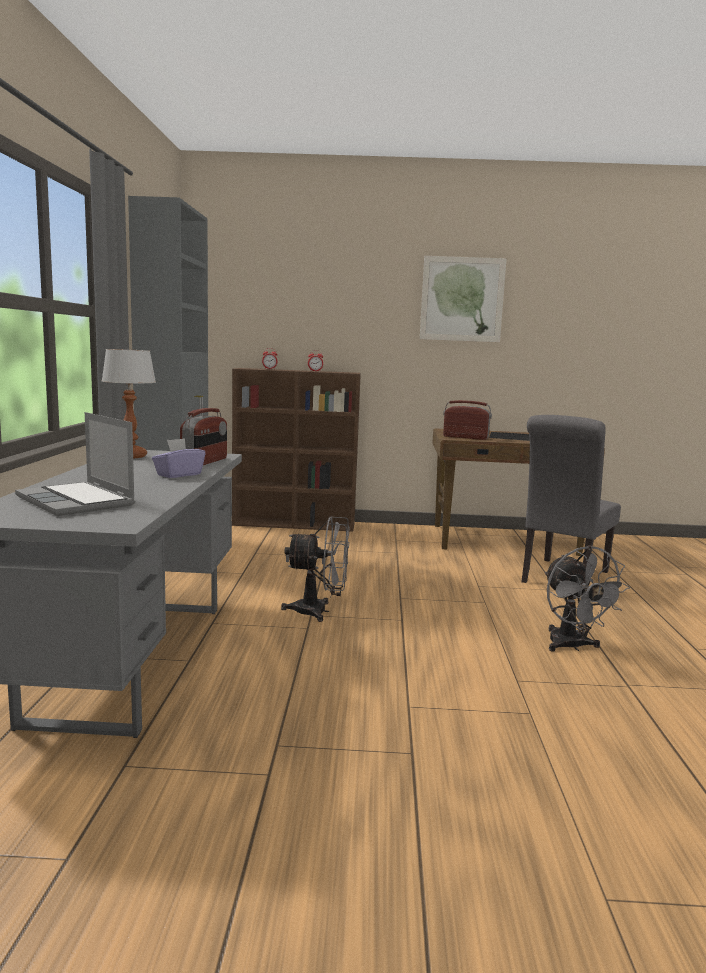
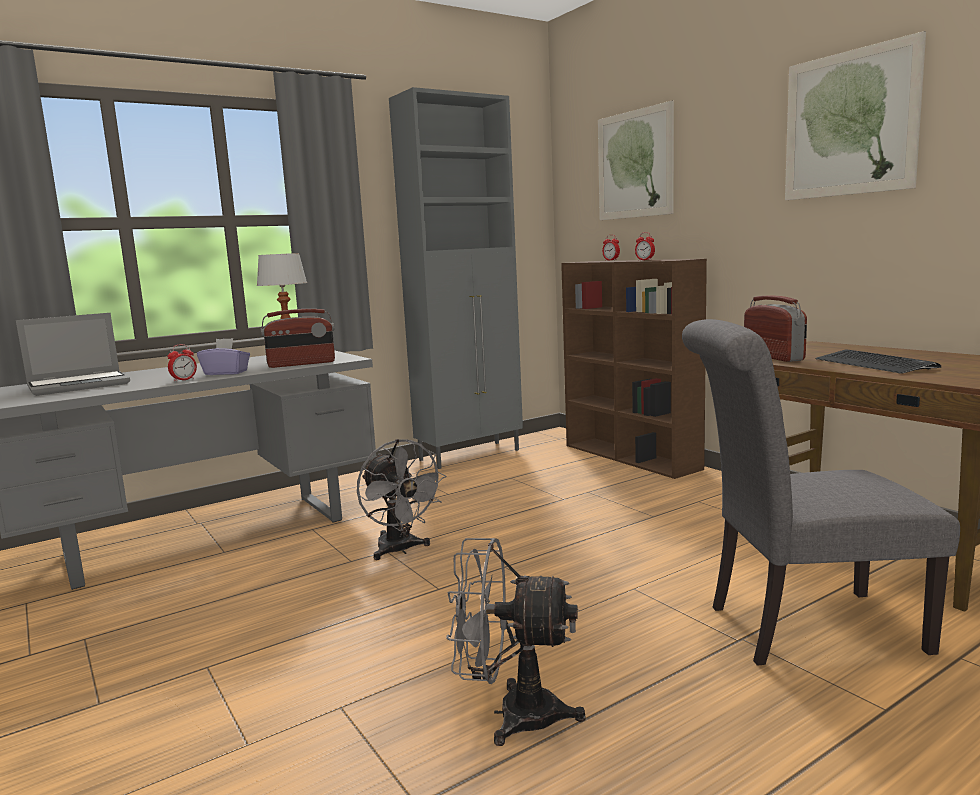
camera: 55 degrees right, 0 degrees up
laptop [15,412,135,516] -> laptop turned 135 degrees counterclockwise [16,313,130,396]
grey fan [545,546,630,652] -> grey fan turned 60 degrees clockwise [446,538,586,746]
none -> alarm clock [167,344,197,382]
none -> picture [598,101,674,220]

